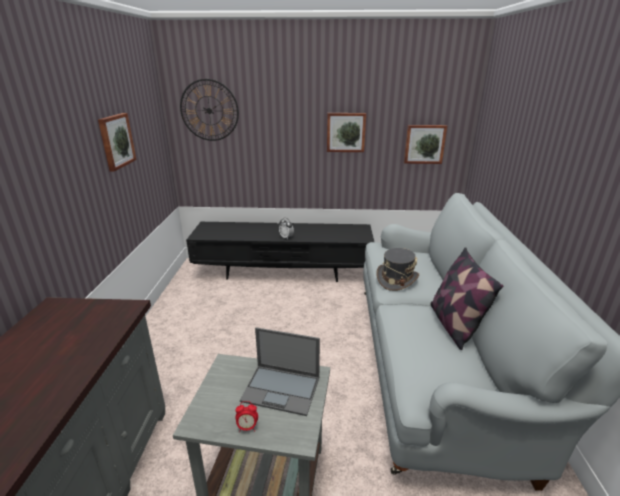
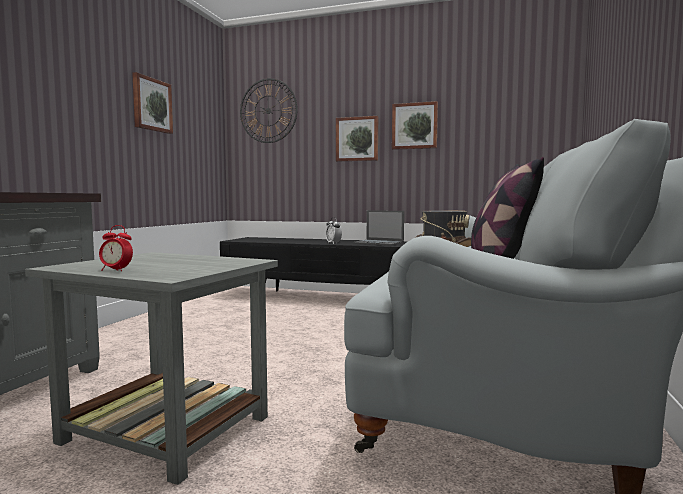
camera: 15 degrees right, 20 degrees down
laptop [240,327,320,416] -> laptop moved to [353,210,404,246]
picture [404,125,447,164] -> picture moved to [336,116,378,161]

